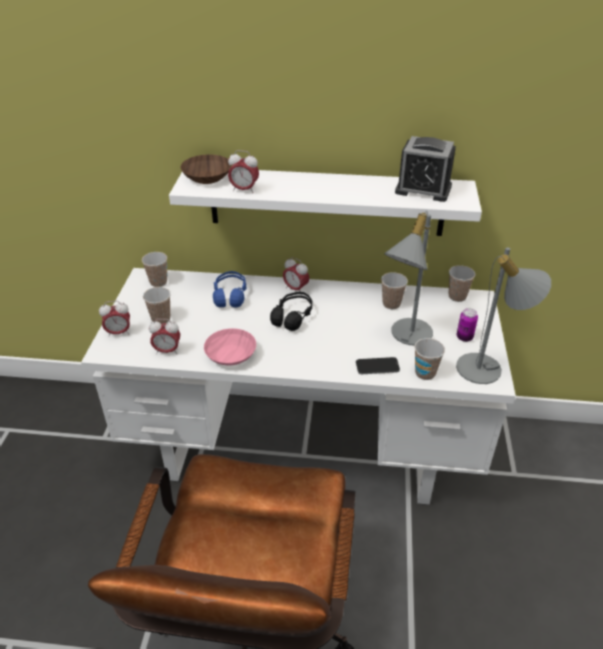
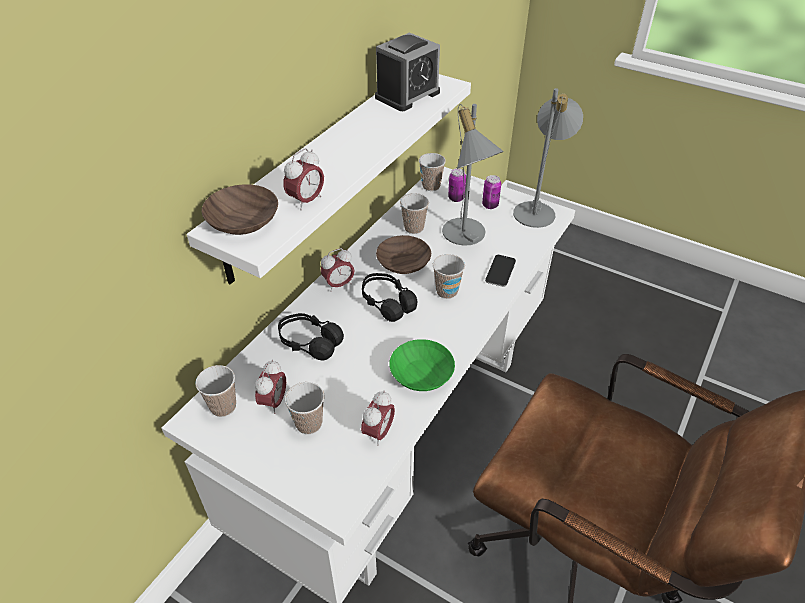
camera: 65 degrees left, 5 degrees up
alarm clock [99,301,130,337] -> alarm clock moved to [255,360,286,414]
pink bowl [204,328,256,366] -> green bowl [389,339,455,391]
blue headphones [213,271,247,307] -> black headphones [278,313,344,361]
cup [414,338,445,380] -> cup moved to [433,254,465,299]
none -> brown bowl [376,235,431,274]
none -> can [448,168,466,202]

